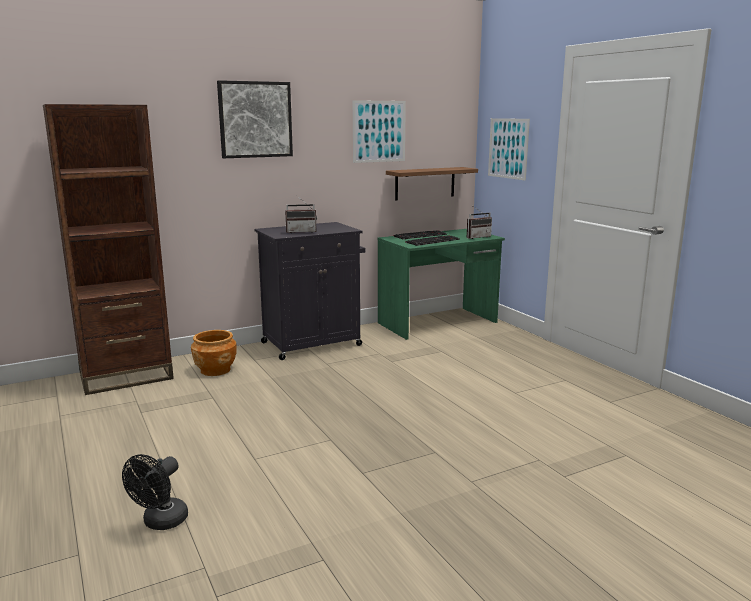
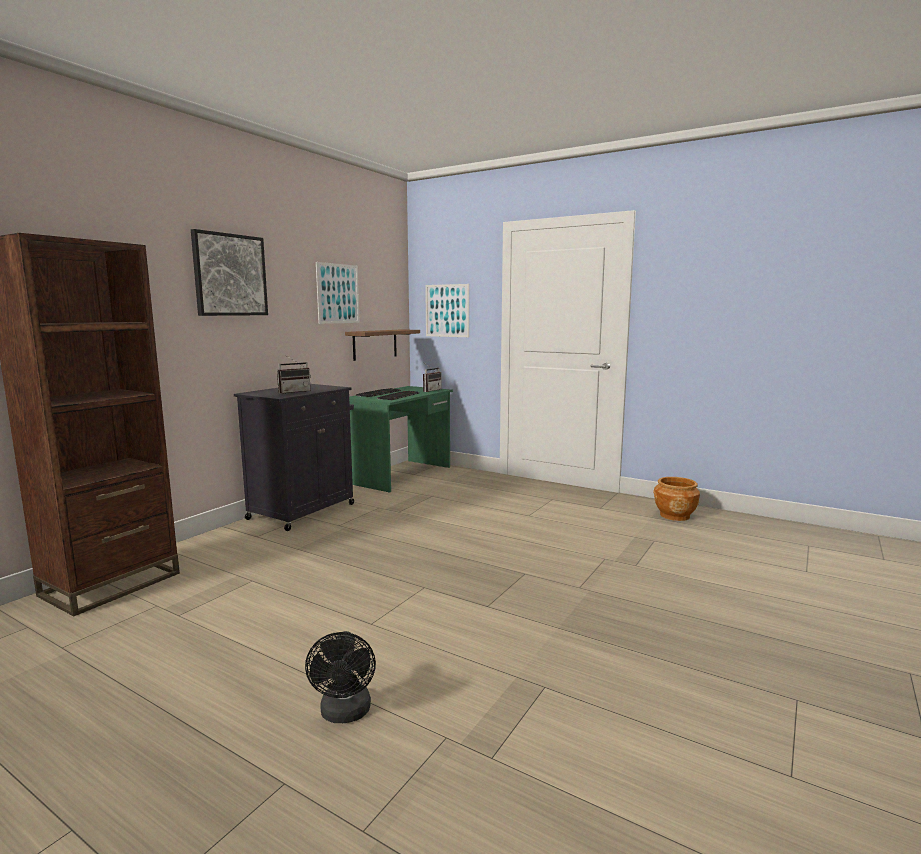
camera: 30 degrees left, 5 degrees down
brown planter [191,330,237,376] -> brown planter moved to [653,477,700,521]

